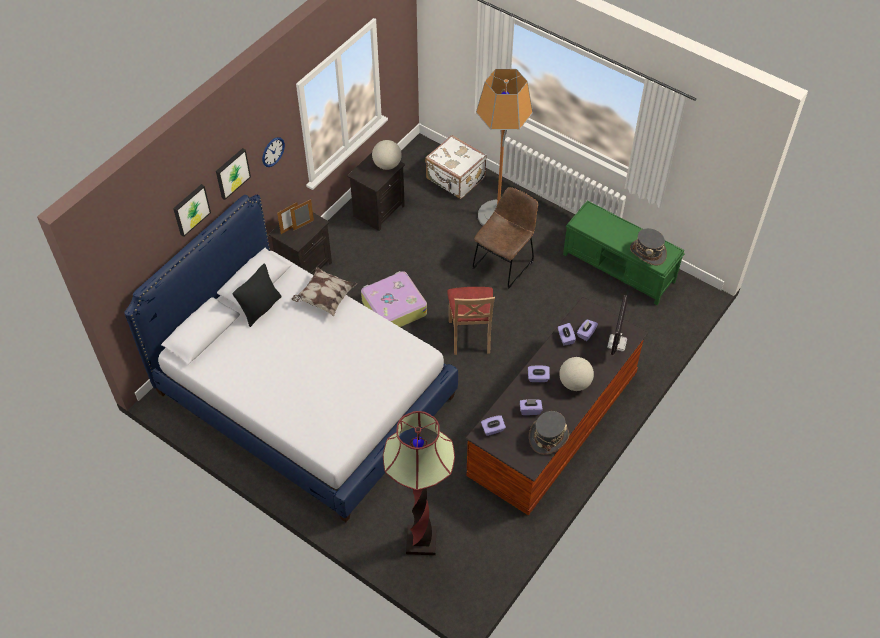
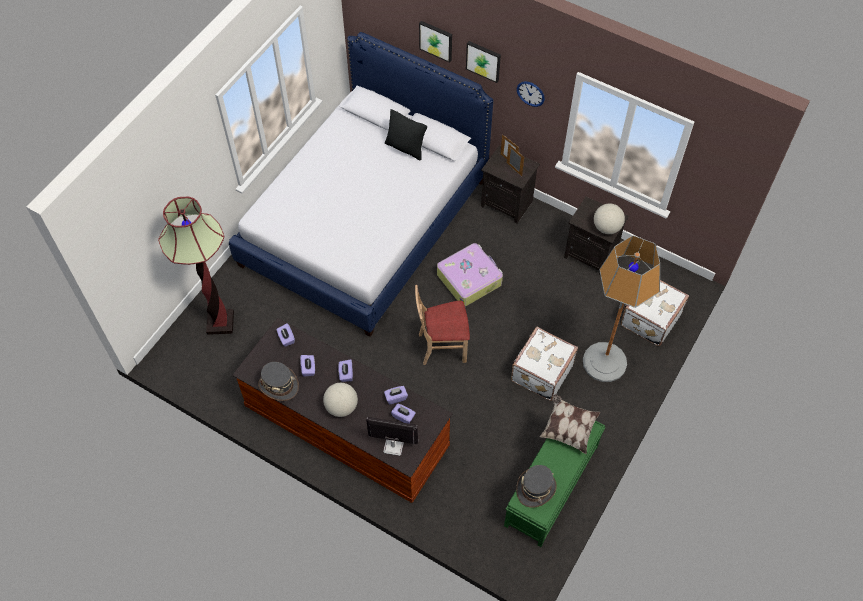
camera: 85 degrees right, 5 degrees up
pillow [292,267,357,316] -> pillow moved to [540,395,600,454]
brown chair [472,187,538,288] -> white suitcase [511,327,578,401]

